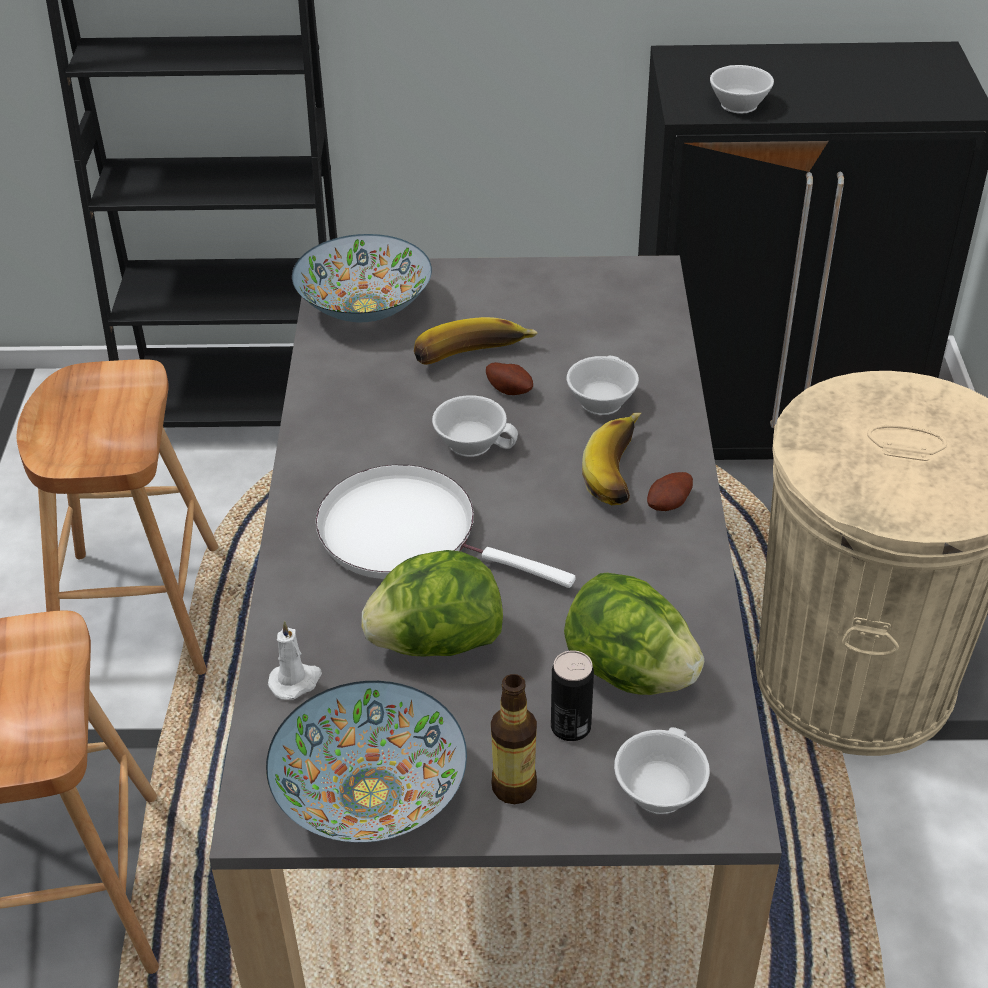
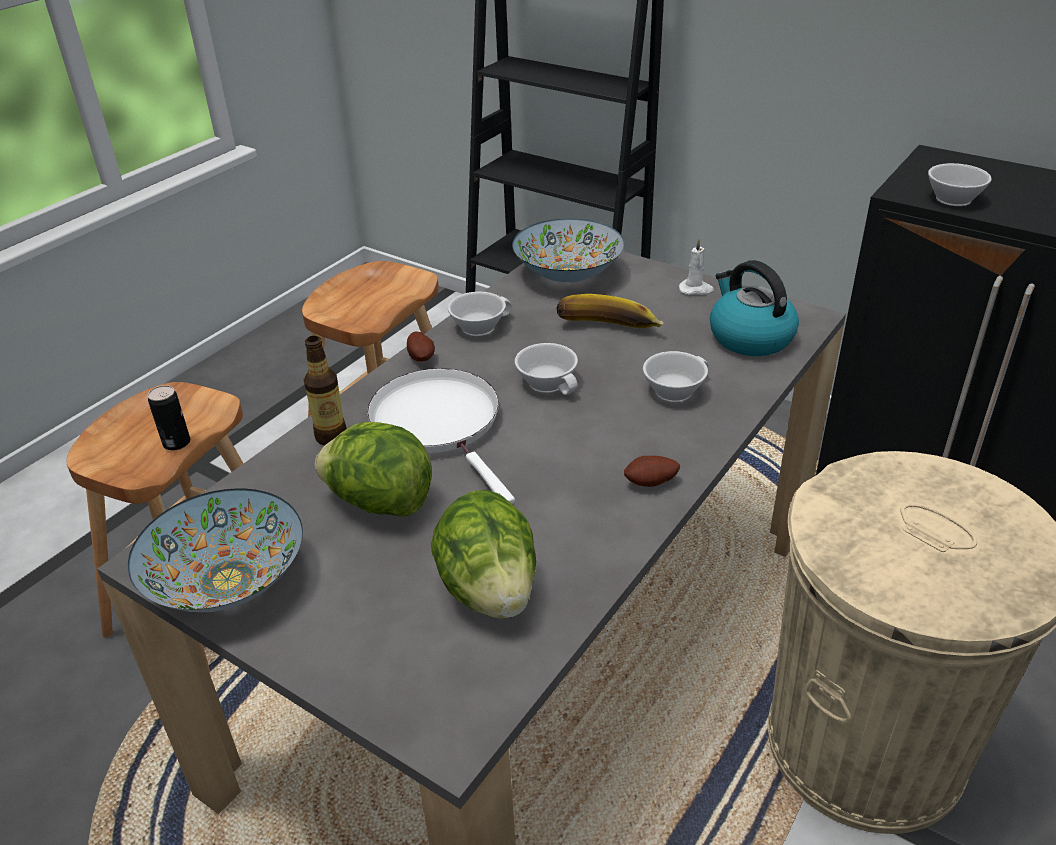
camera: 35 degrees right, 5 degrees down
white candle [268,621,322,699] -> white candle moved to [679,239,714,295]
potato [486,362,533,395] -> potato moved to [407,331,435,362]
bottle [491,674,537,804] -> bottle moved to [304,336,347,445]
can [551,650,594,741] -> can moved to [148,385,190,451]
banana [582,413,641,505] -> none
white cup [614,727,710,814] -> white cup moved to [448,291,512,336]
none -> kettle [710,260,799,356]

